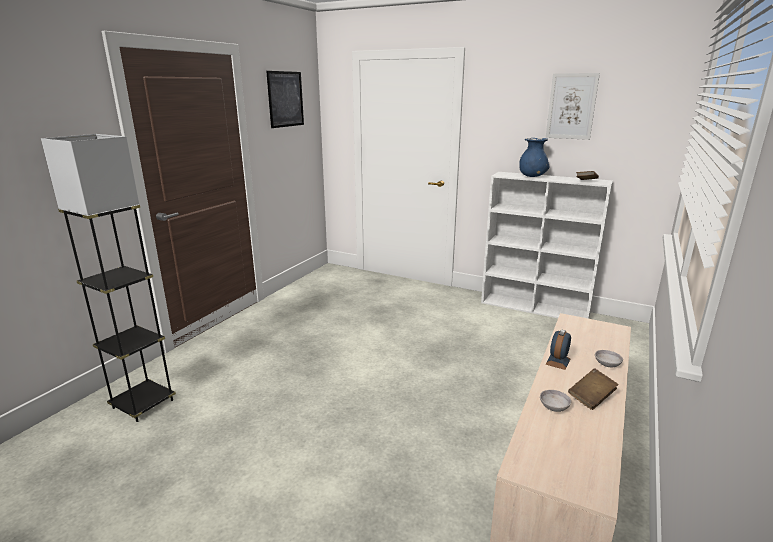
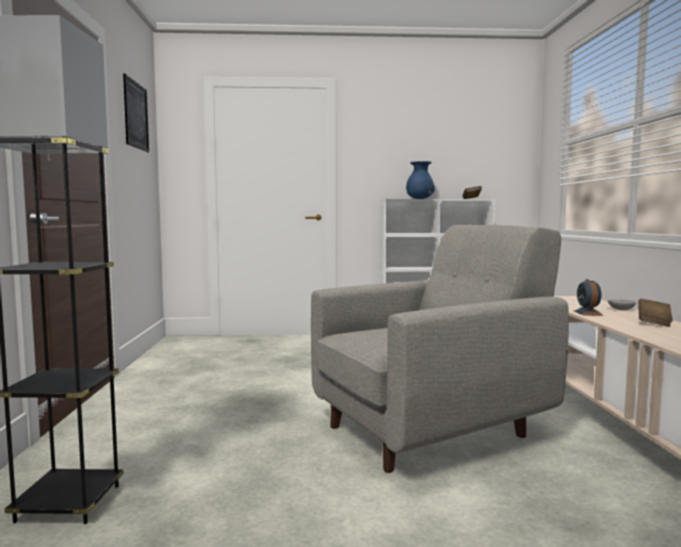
camera: 30 degrees left, 15 degrees down
grey bowl [540,390,571,412] -> none
picture [546,73,600,140] -> none
none -> grey armchair [311,225,569,473]

